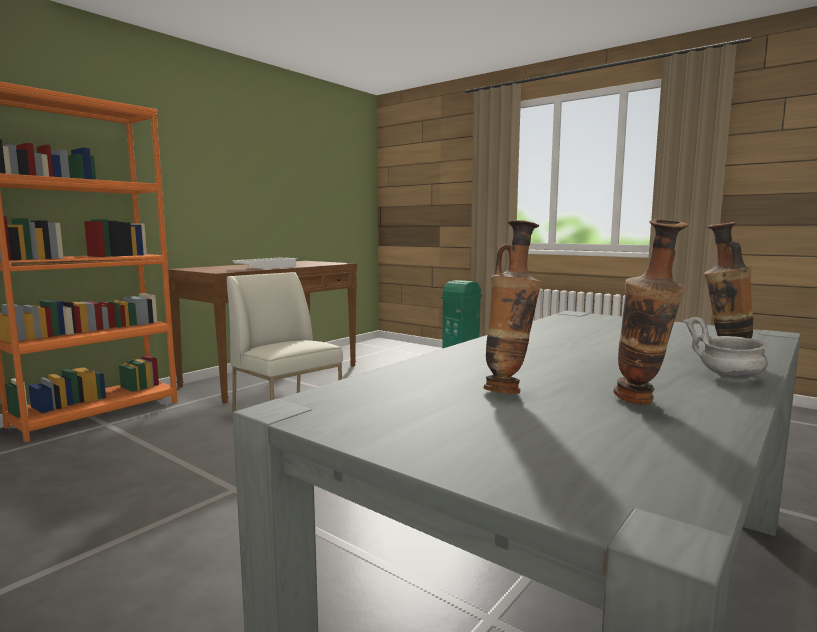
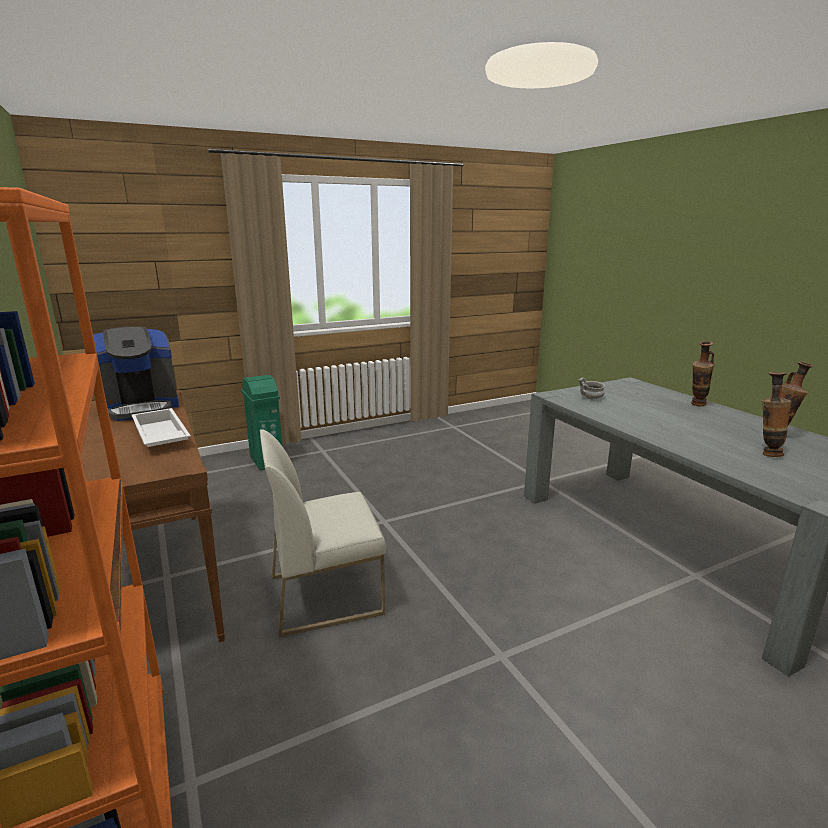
camera: 65 degrees left, 10 degrees up
grey bowl [683,317,768,380] -> grey bowl moved to [578,377,605,399]
none -> coffee machine [85,326,179,421]

